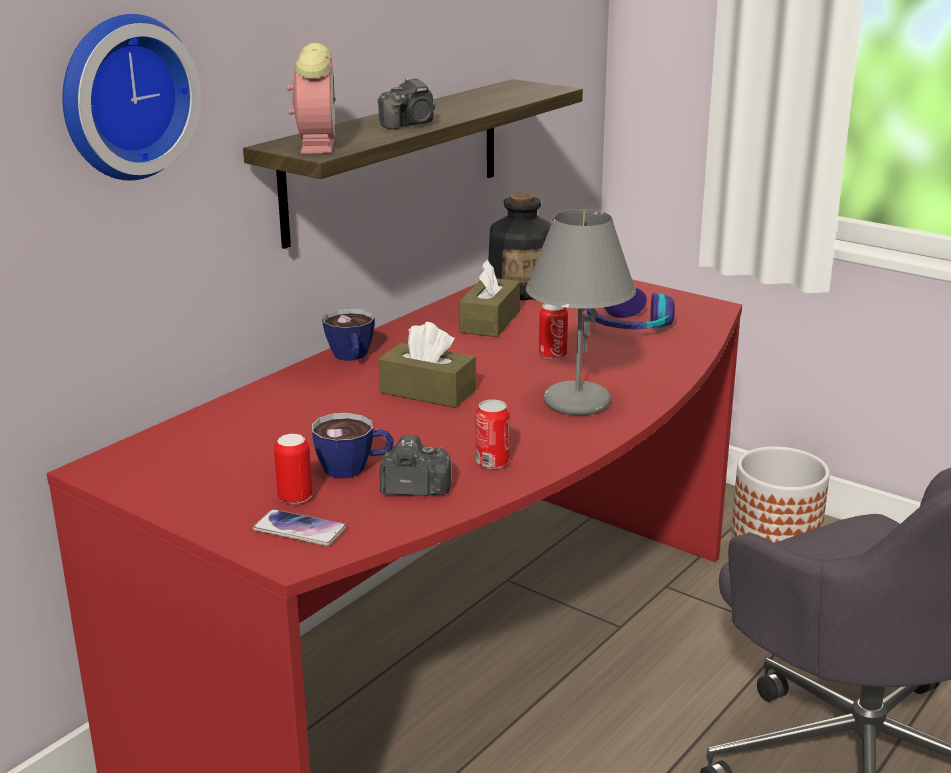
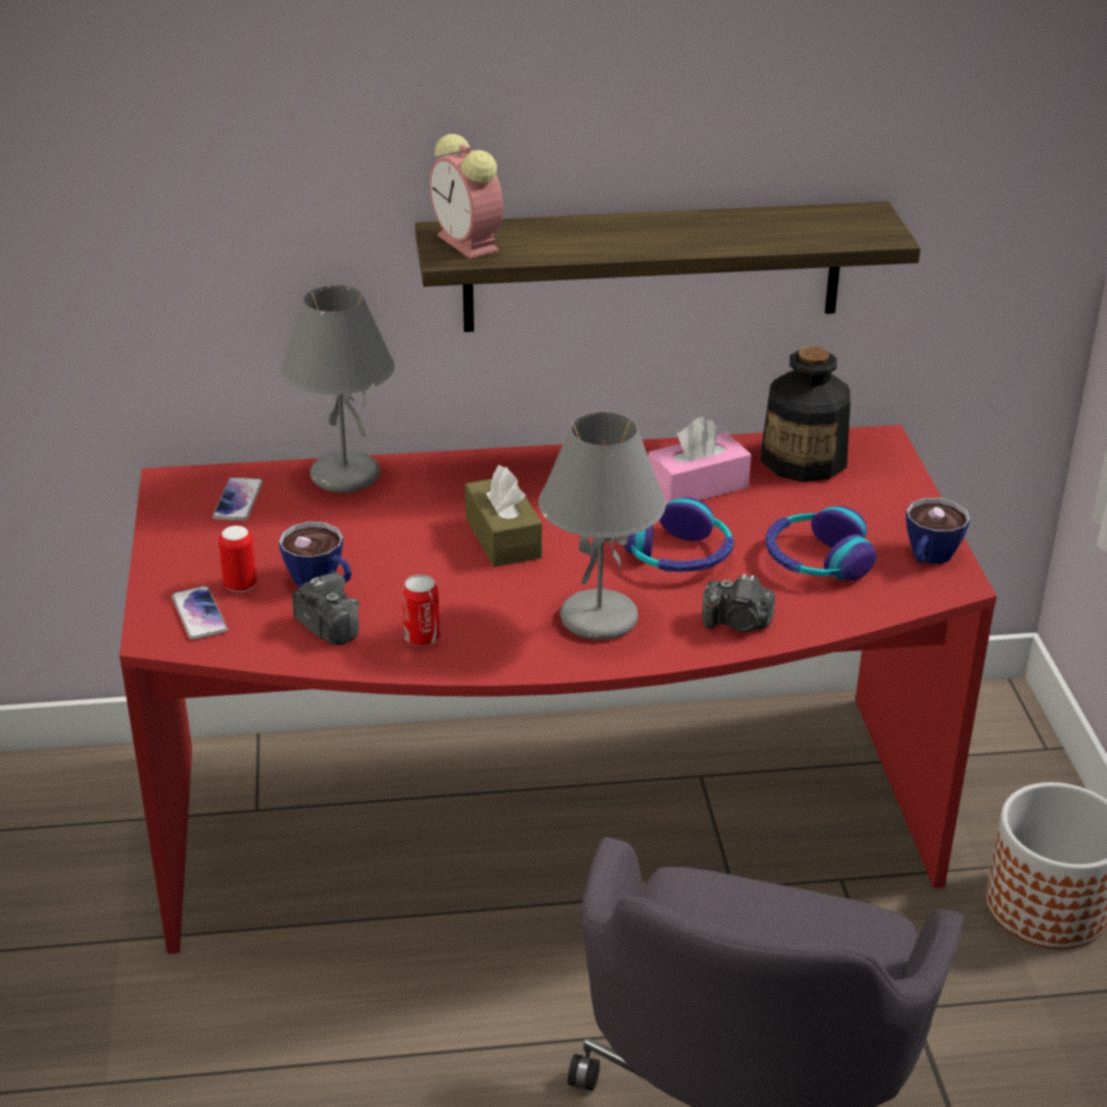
camera: 45 degrees right, 10 degrees up
wall clock [62,14,201,181] -> none
alarm clock [287,43,336,154] -> alarm clock turned 105 degrees clockwise [430,134,503,259]
cup [322,309,375,361] -> cup moved to [906,498,970,564]
camera [378,77,435,130] -> camera moved to [702,574,775,632]
brown tissue box [459,260,520,337] -> pink tissue box [648,417,751,504]
can [539,303,568,359] -> headphones [624,497,734,572]
none -> phone [213,477,263,521]
none -> grey table lamp [281,285,395,493]

